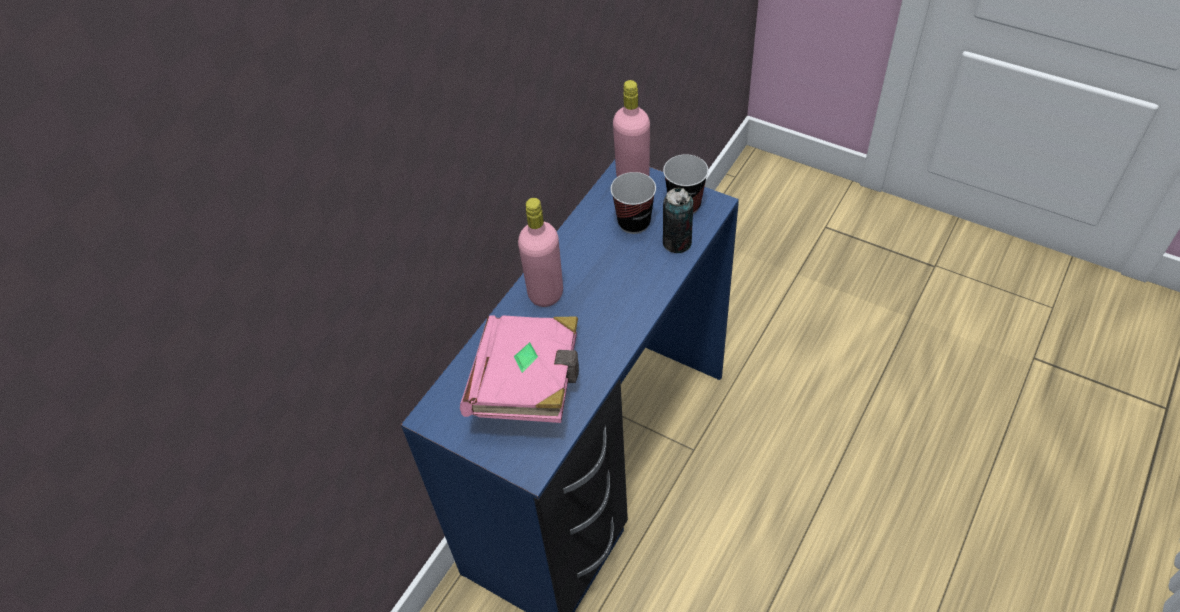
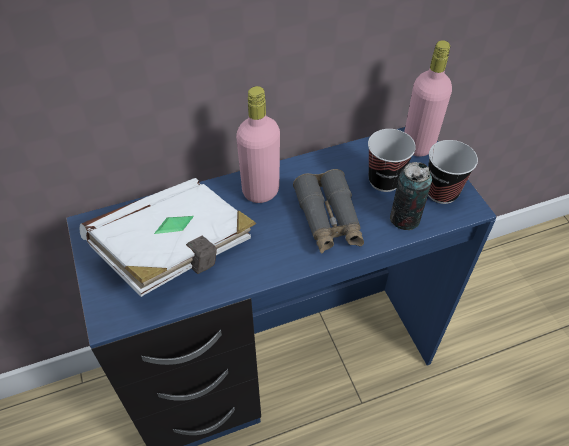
camera: 35 degrees right, 0 degrees up
pink book [460,315,579,423] -> white book [79,178,256,297]
none -> grey binoculars [293,169,364,253]

